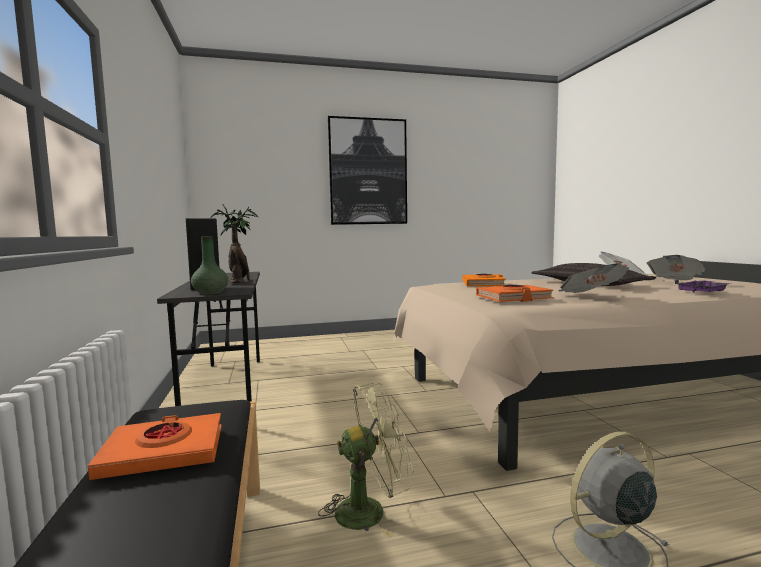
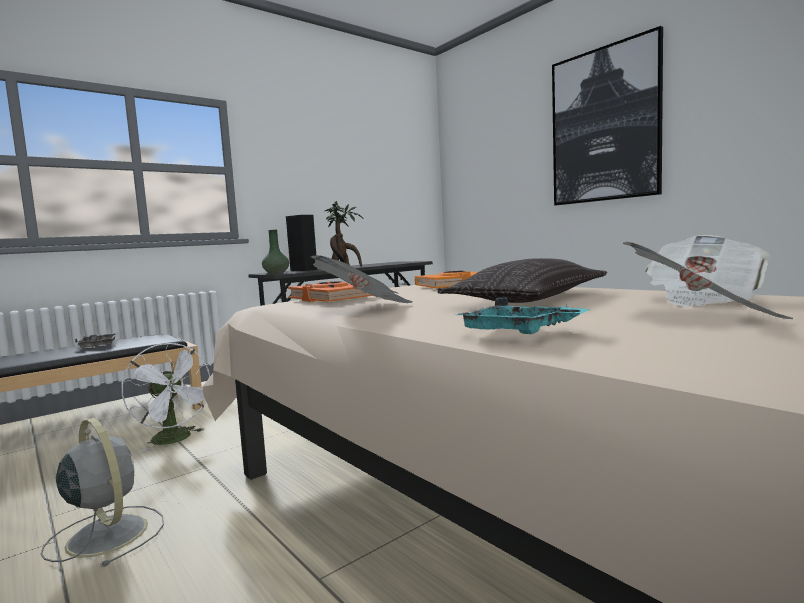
camera: 65 degrees right, 0 degrees up
orange book [88,413,221,480] -> grey tray [75,333,118,348]
green fan [318,383,414,538] -> white fan [122,343,211,452]
purple tray [675,280,732,293] -> turquoise tray [457,298,590,334]

